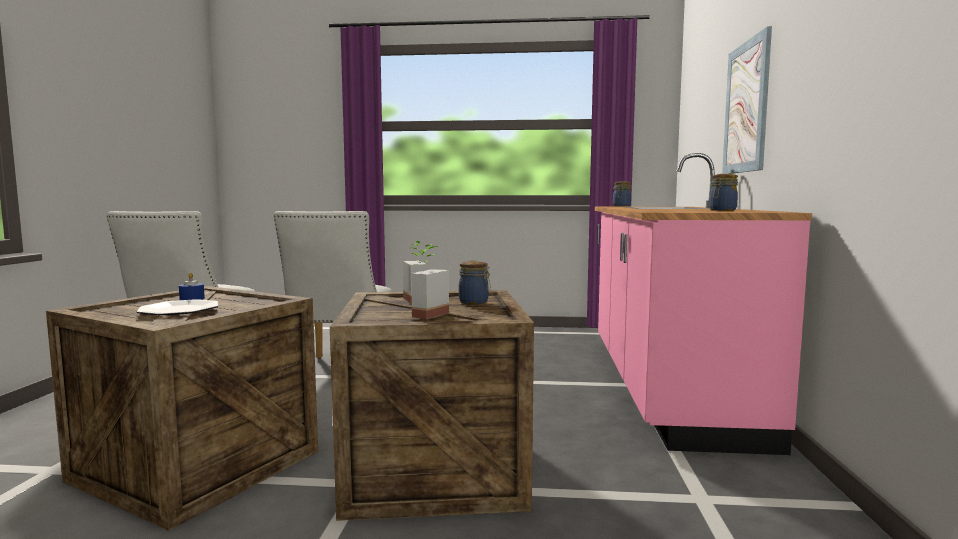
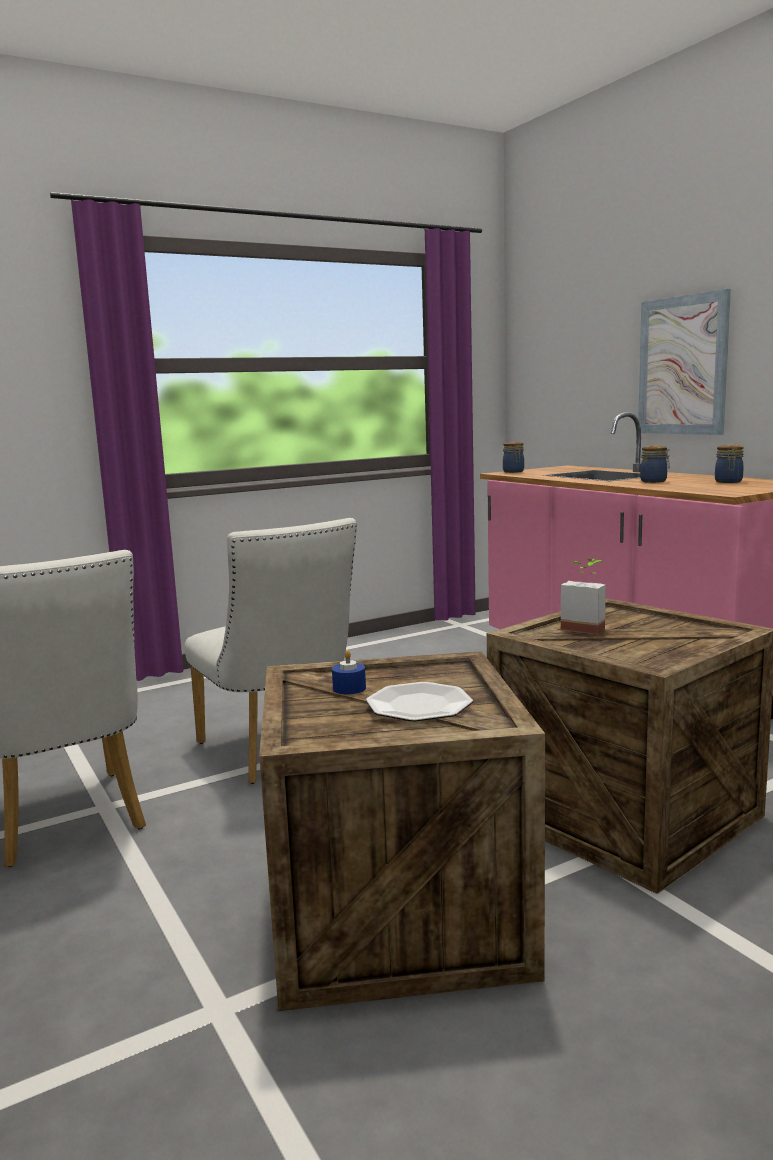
camera: 35 degrees left, 5 degrees up
potted plant [411,246,449,319] -> none
jar [459,261,491,305] -> jar moved to [640,446,670,483]

